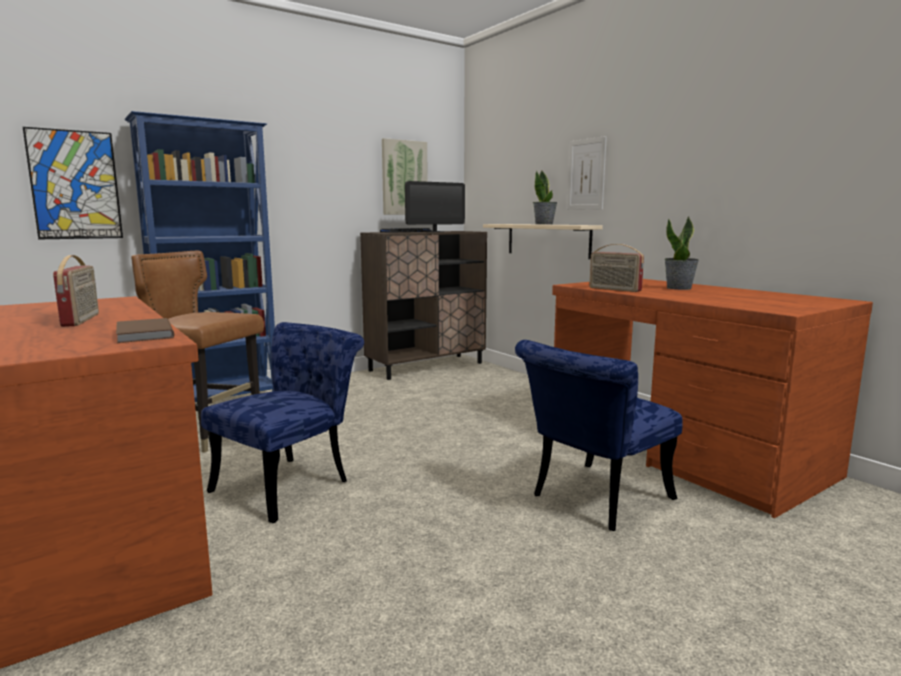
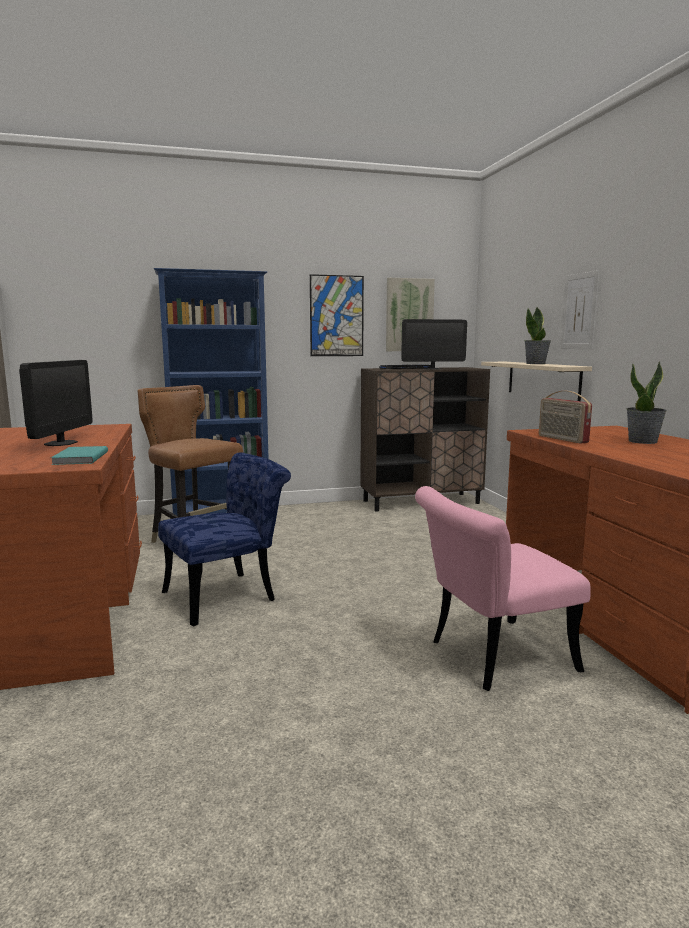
camera: 20 degrees right, 0 degrees up
picture [23,127,123,239] -> picture moved to [310,274,364,356]
radio [53,255,99,327] -> monitor [19,360,92,446]
brown book [116,318,174,343] -> turquoise book [51,446,108,465]
blue chair [515,340,683,531] -> pink chair [415,486,591,691]

